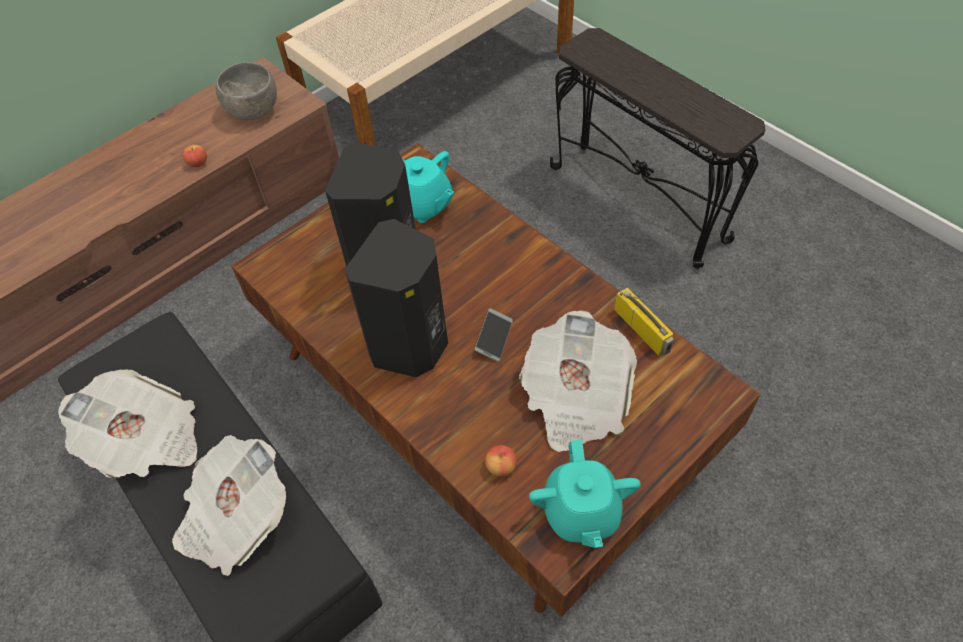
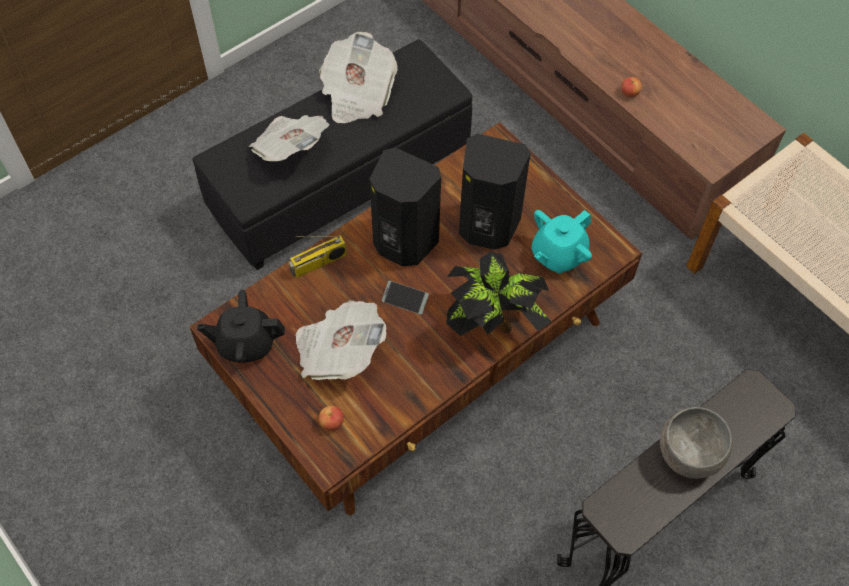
camera: 90 degrees right, 5 degrees up
grey bowl [216,62,277,120] -> grey bowl moved to [660,407,733,479]
apple [485,445,517,477] -> apple moved to [319,406,344,431]
turquoise teapot [529,440,641,548] -> black teapot [197,290,285,363]
radio [614,287,674,356] -> radio moved to [289,235,347,278]
none -> potted plant [446,252,552,336]

